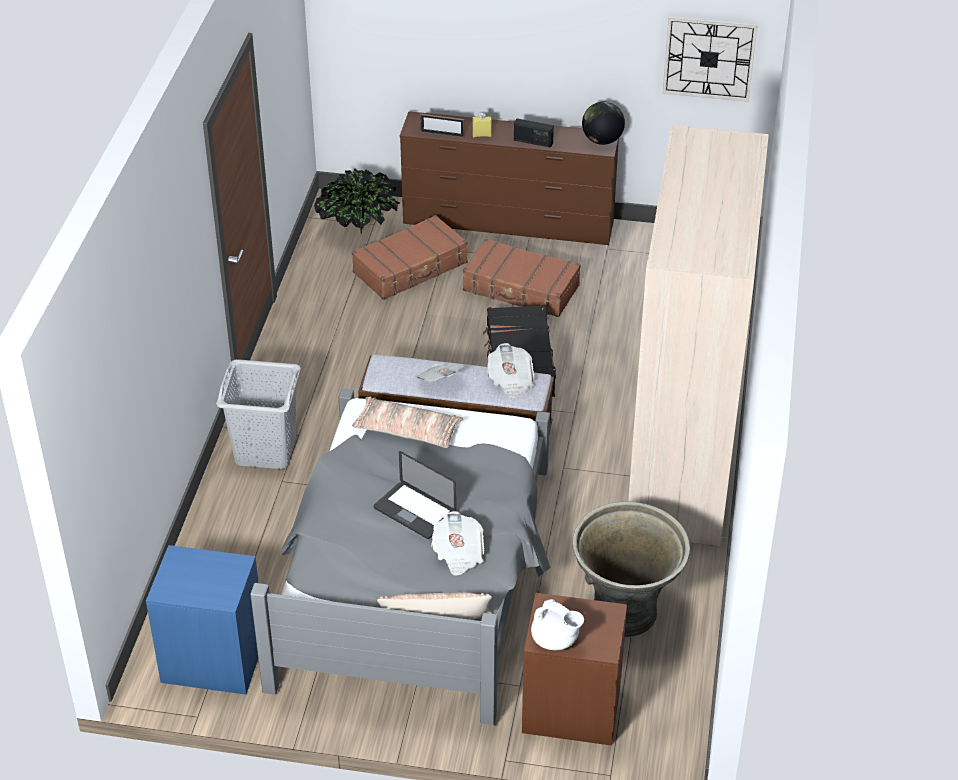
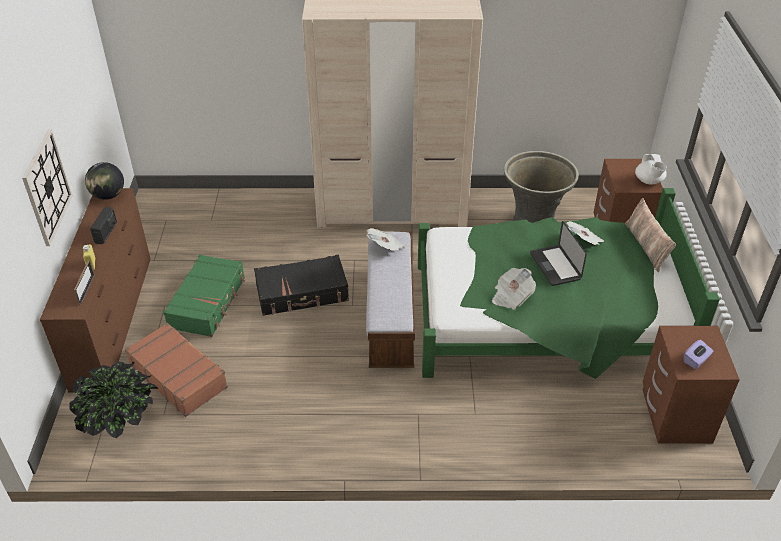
camera: 100 degrees left, 0 degrees up
blue nightstand [146,545,258,695] -> brown nightstand [643,326,740,444]
grey laundry basket [216,359,301,469] -> none
grey bed [250,388,550,725] -> green bed [418,188,720,379]
pillow [352,397,464,448] -> none
laptop [374,451,456,539] -> laptop turned 135 degrees clockwise [530,221,587,286]
newspaper [415,364,465,382] -> newspaper moved to [492,268,536,310]
brown suitcase [463,238,581,317] -> green suitcase [163,254,245,337]
white teapot [531,599,584,650] -> white teapot turned 150 degrees clockwise [635,154,667,184]
wall clock [662,16,758,102] -> wall clock moved to [22,129,73,246]
none -> purple tissue box [684,339,713,369]

